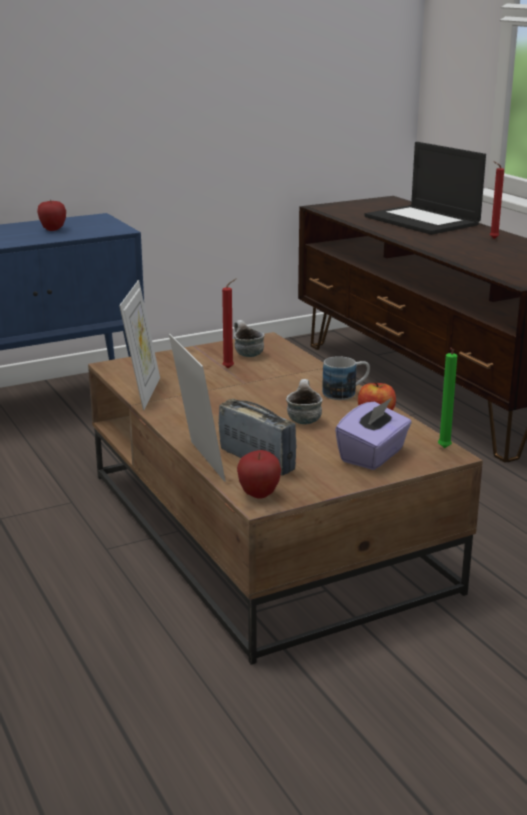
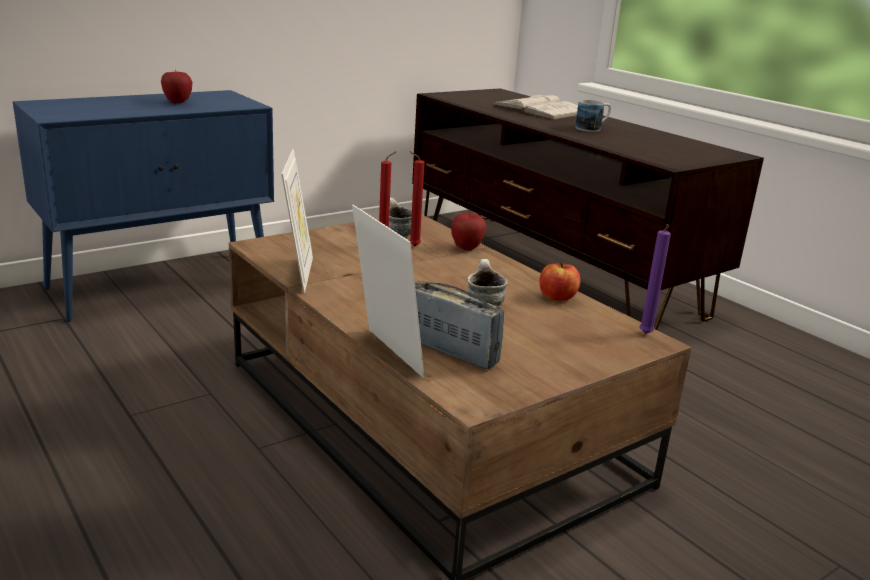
camera: 10 degrees left, 0 degrees up
apple [237,450,281,499] -> apple moved to [451,212,486,251]
mug [322,356,370,400] -> mug moved to [575,100,611,132]
purple tissue box [335,398,412,470] -> none
laptop [364,142,486,235] -> white book [492,92,578,120]
green candle [438,348,457,448] -> purple candle [639,224,671,334]
red candle [490,161,504,239] -> red candle moved to [409,151,424,246]

